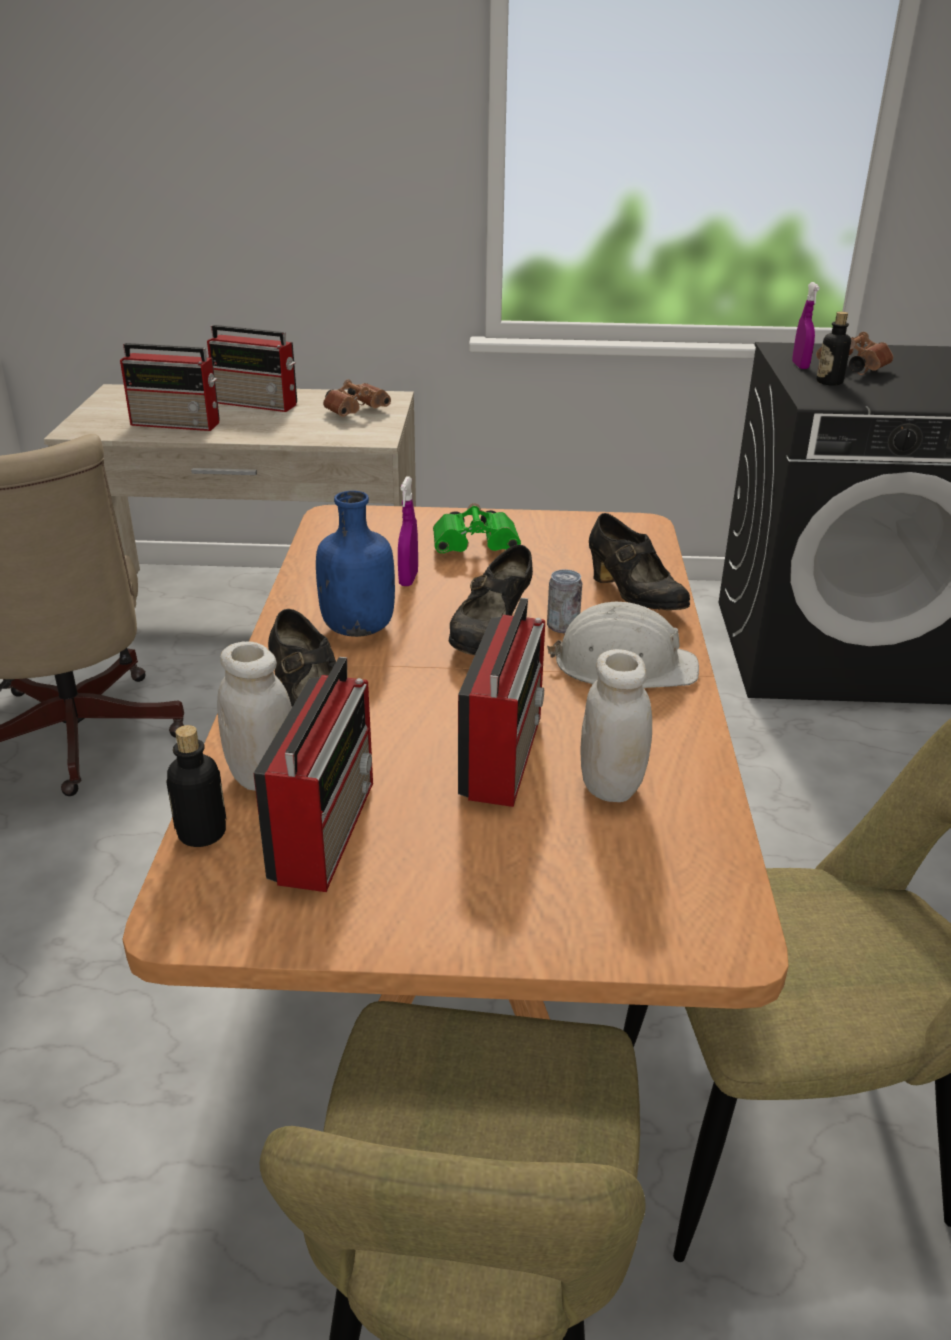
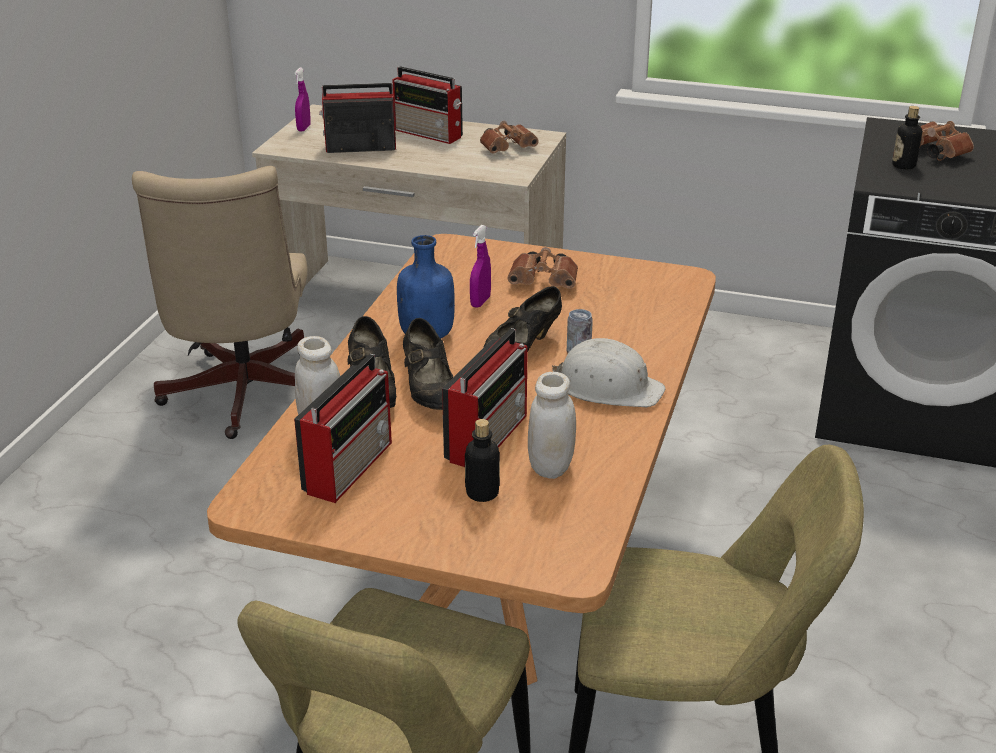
camera: 15 degrees right, 0 degrees up
radio [120,343,220,431] -> radio turned 150 degrees clockwise [319,83,396,153]
bottle [166,725,227,847] -> bottle moved to [465,419,500,502]
green binoculars [433,503,521,553] -> brown binoculars [507,247,578,289]
black shoe [589,513,690,610] -> black shoe moved to [403,318,453,410]
purple spray bottle [792,282,820,369] -> purple spray bottle moved to [295,67,311,132]

